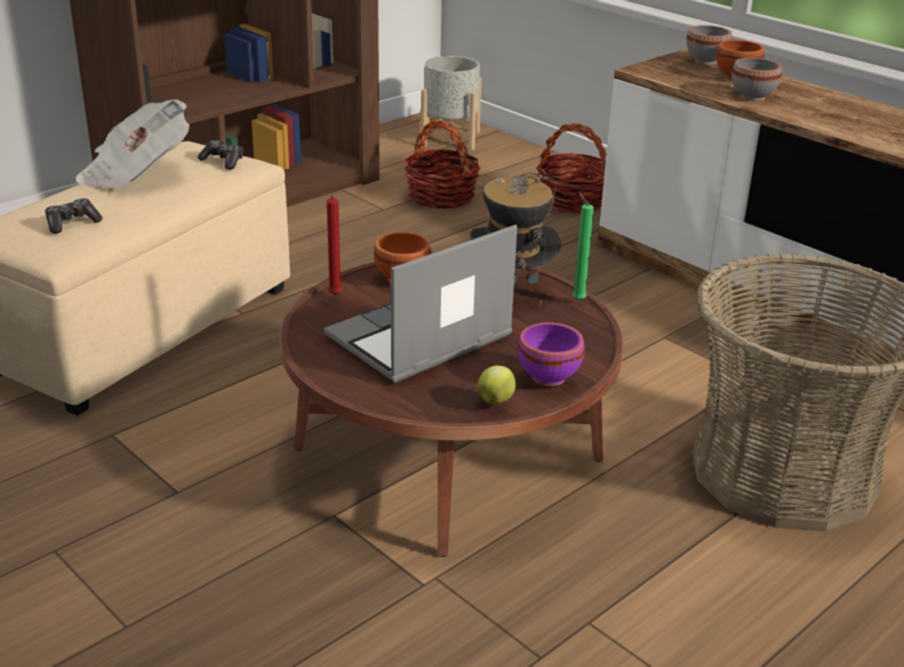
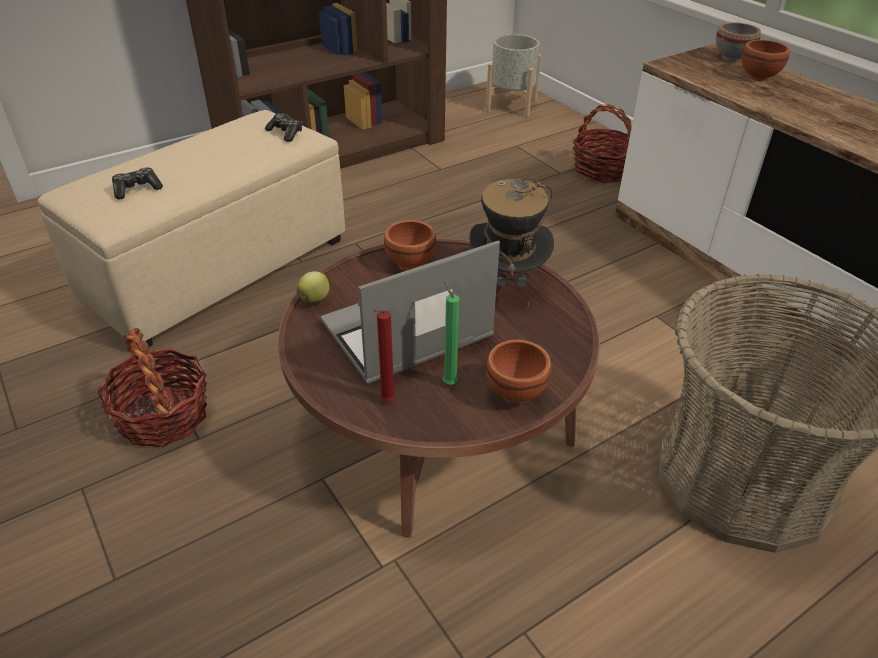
camera: 10 degrees right, 10 degrees up
newspaper [76,100,189,190] -> none
red candle [324,193,342,295] -> red candle moved to [372,309,396,402]
basket [404,120,480,209] -> basket moved to [97,328,208,447]
apple [477,366,516,404] -> apple moved to [297,271,329,303]
purple bowl [518,322,585,386] -> brown bowl [486,340,552,404]
green candle [573,192,594,300] -> green candle moved to [443,281,460,385]
grey bowl [732,58,782,101] -> none

